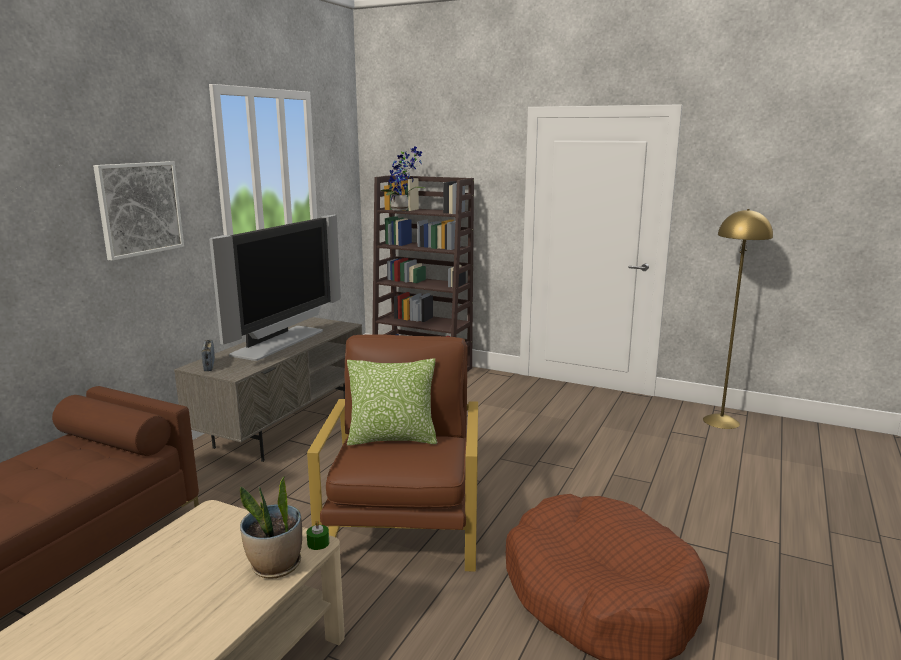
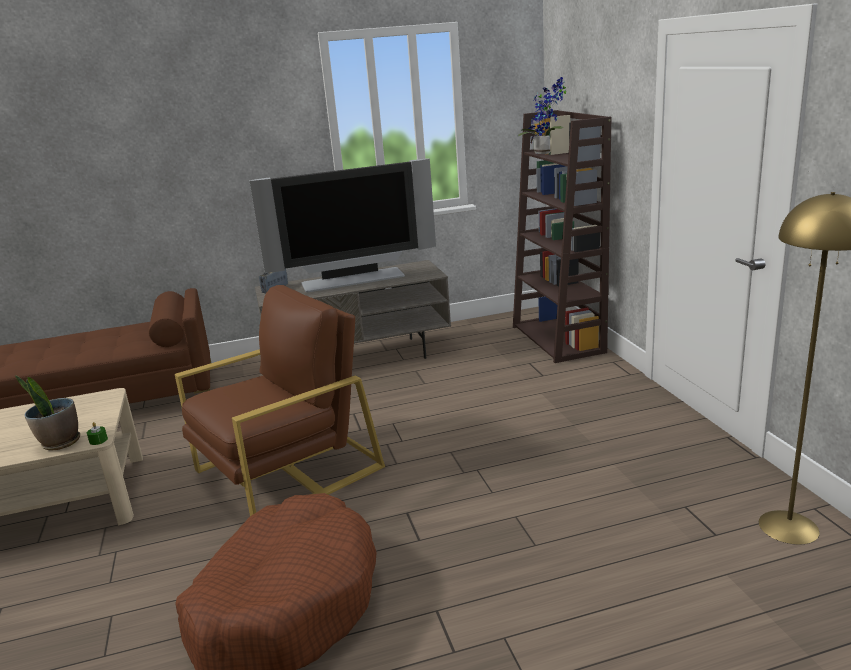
camera: 50 degrees right, 5 degrees up
picture [93,161,184,261] -> none
pillow [347,358,437,445] -> none

